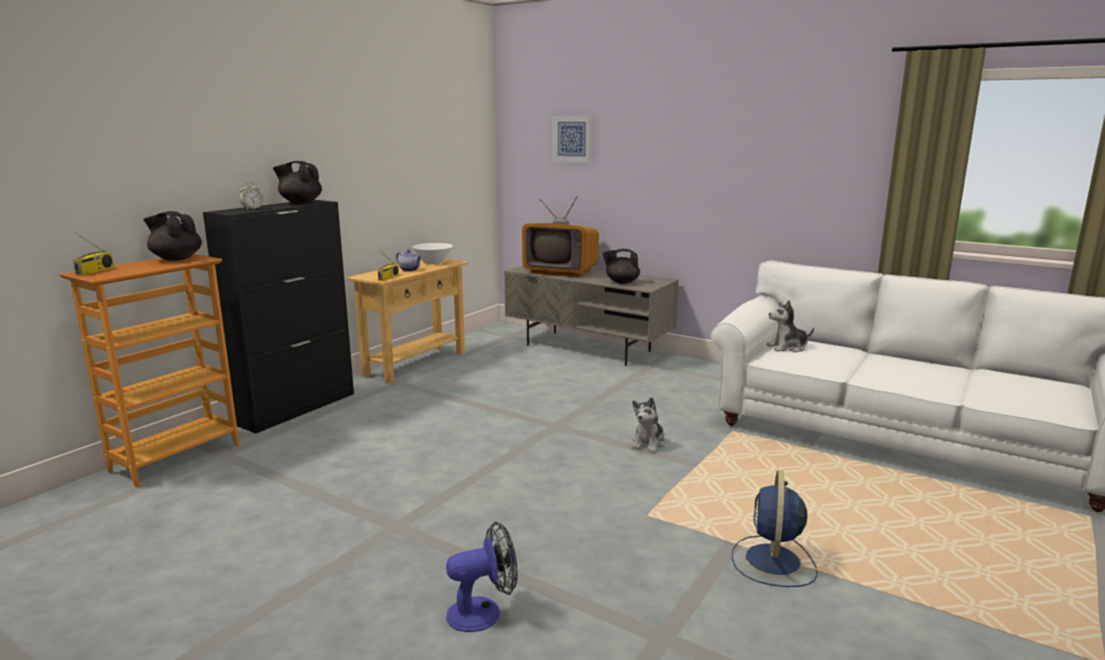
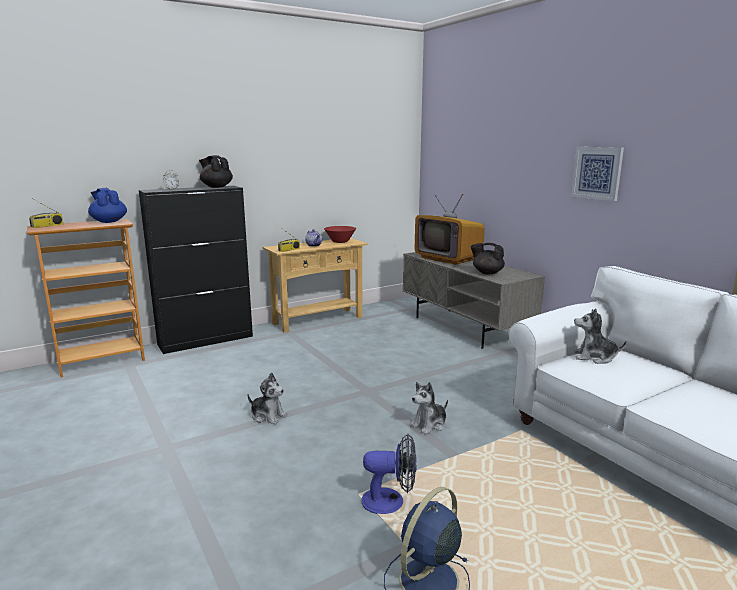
camera: 25 degrees right, 0 degrees up
black teapot [143,211,202,261] -> blue teapot [88,188,127,223]
white bowl [412,243,453,264] -> red bowl [324,226,356,243]
fan [446,522,518,632] -> fan moved to [362,434,417,514]
picture [552,115,592,163] -> picture moved to [571,147,624,201]
none -> plush toy [248,372,288,425]

